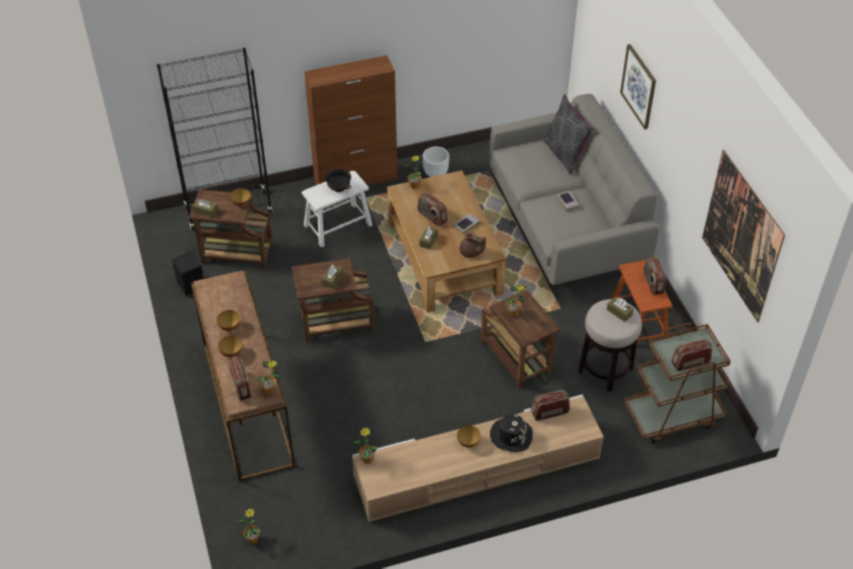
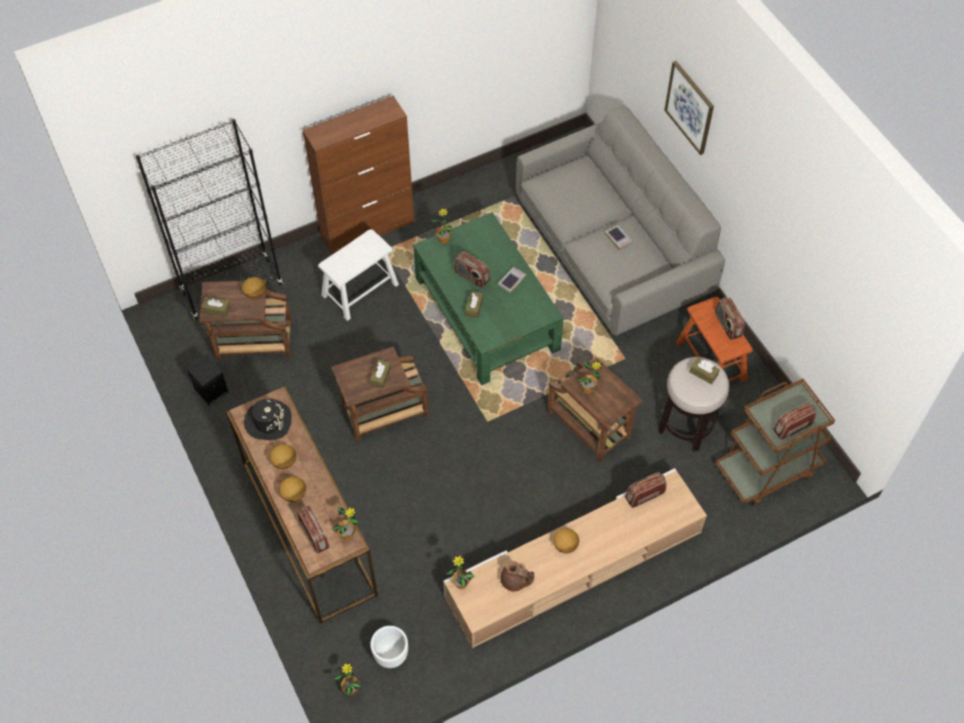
camera: 10 degrees left, 10 degrees up
black bowl [325,169,351,192] -> none
brown coffee table [387,170,506,313] -> green coffee table [413,212,564,385]
white planter [423,147,449,177] -> white planter moved to [371,626,408,668]
brown teapot [460,231,486,258] -> brown teapot moved to [500,561,534,592]
black hat [490,414,533,452] -> black hat moved to [244,399,292,440]
grey pillow [543,94,594,175] -> none
picture [702,150,785,323] -> none

